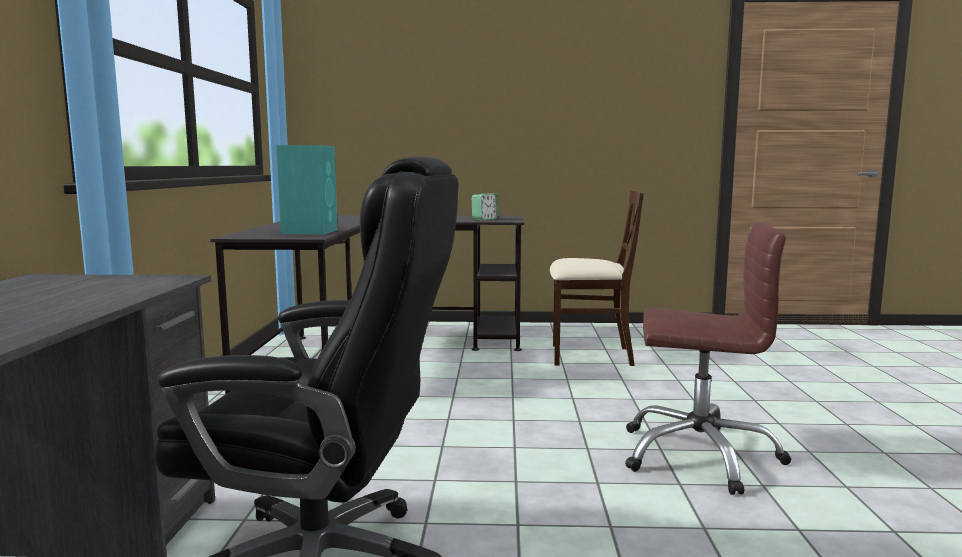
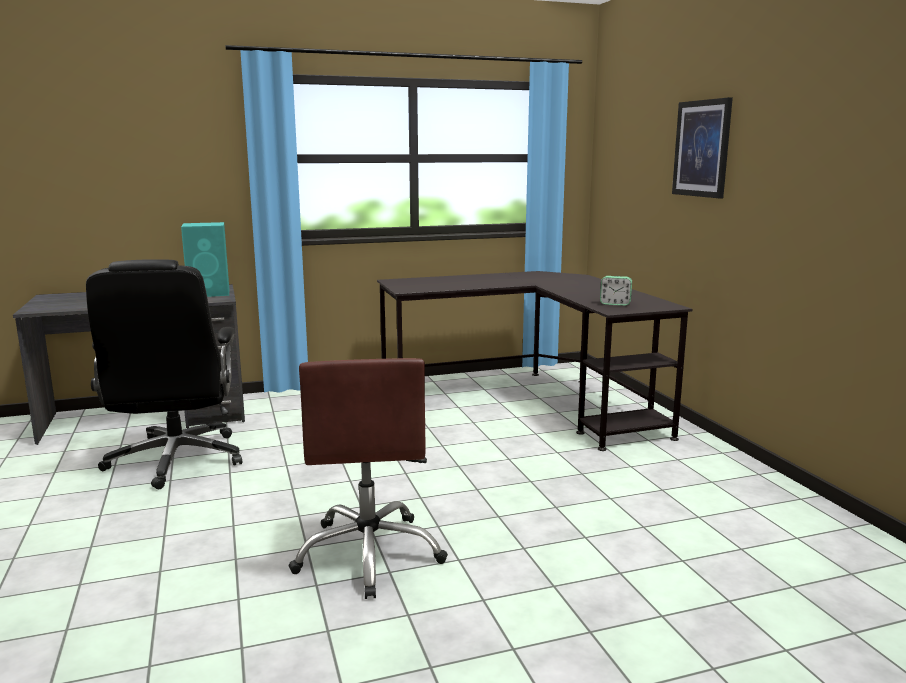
camera: 70 degrees right, 5 degrees up
turquoise speaker [276,145,338,235] -> turquoise speaker moved to [181,222,230,297]
beige chair [550,190,644,366] -> none
none -> picture [672,97,733,198]

